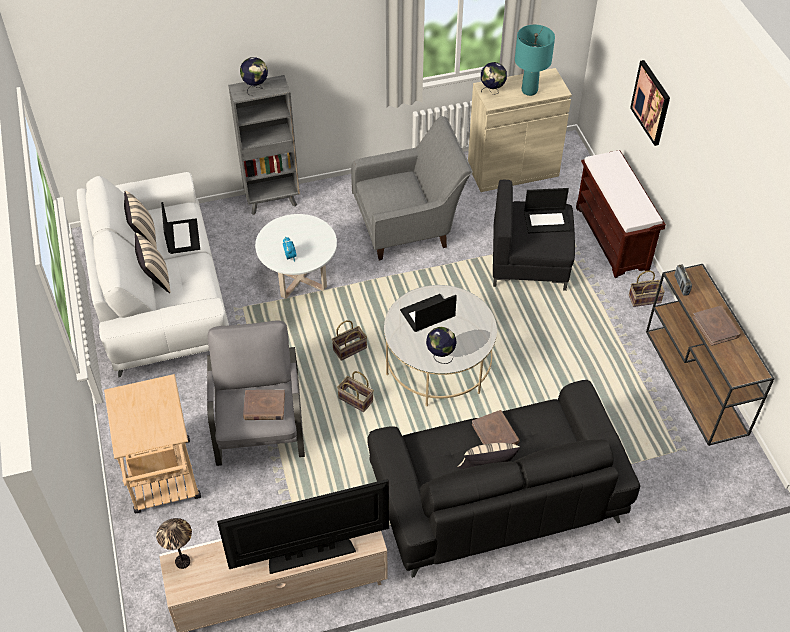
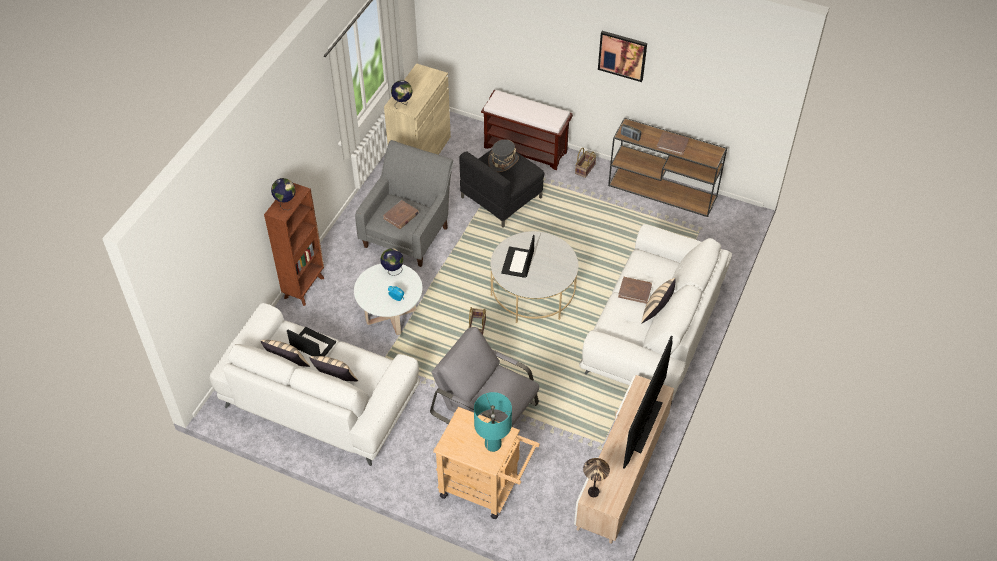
camera: 50 degrees left, 0 degrees up
grey bookcase [228,75,300,215] -> brown bookcase [264,183,324,306]
brown book [243,390,285,420] -> brown book moved to [383,200,419,229]
basket [337,371,374,412] -> none
black sofa [367,380,640,578] -> white sofa [579,224,732,405]
globe [426,327,457,364] -> globe moved to [380,248,403,276]
turquoise table lamp [515,25,555,96] -> turquoise table lamp moved to [474,392,512,452]
laptop [524,188,570,233] -> grey hat [488,139,519,172]
picture [630,60,670,146] -> picture moved to [598,31,647,82]

